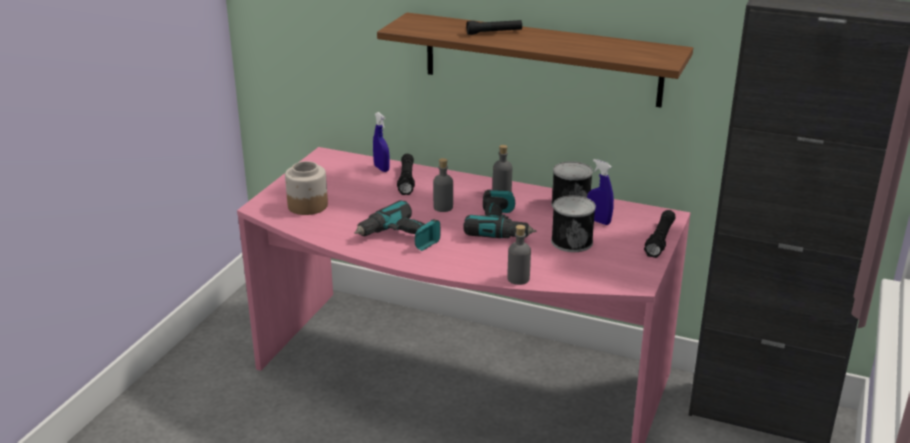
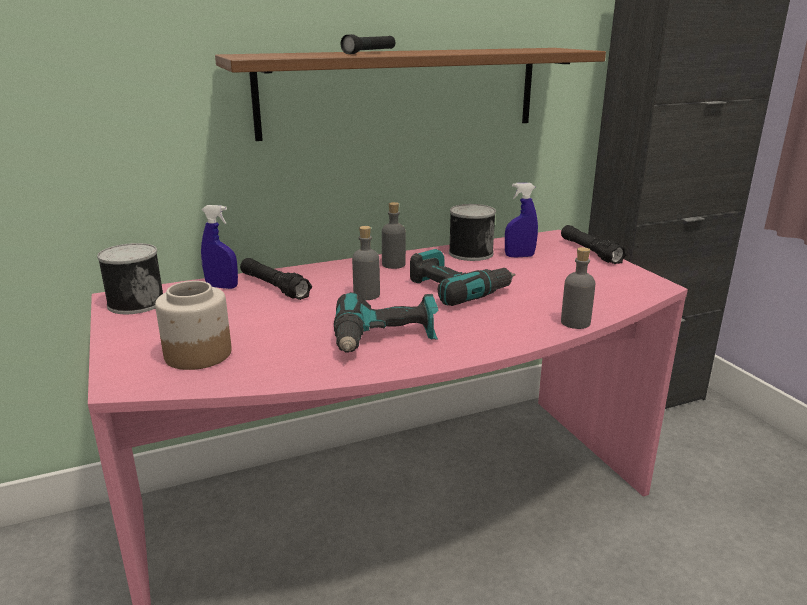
camera: 45 degrees left, 5 degrees down
can [551,195,596,252] -> can moved to [97,243,163,314]

